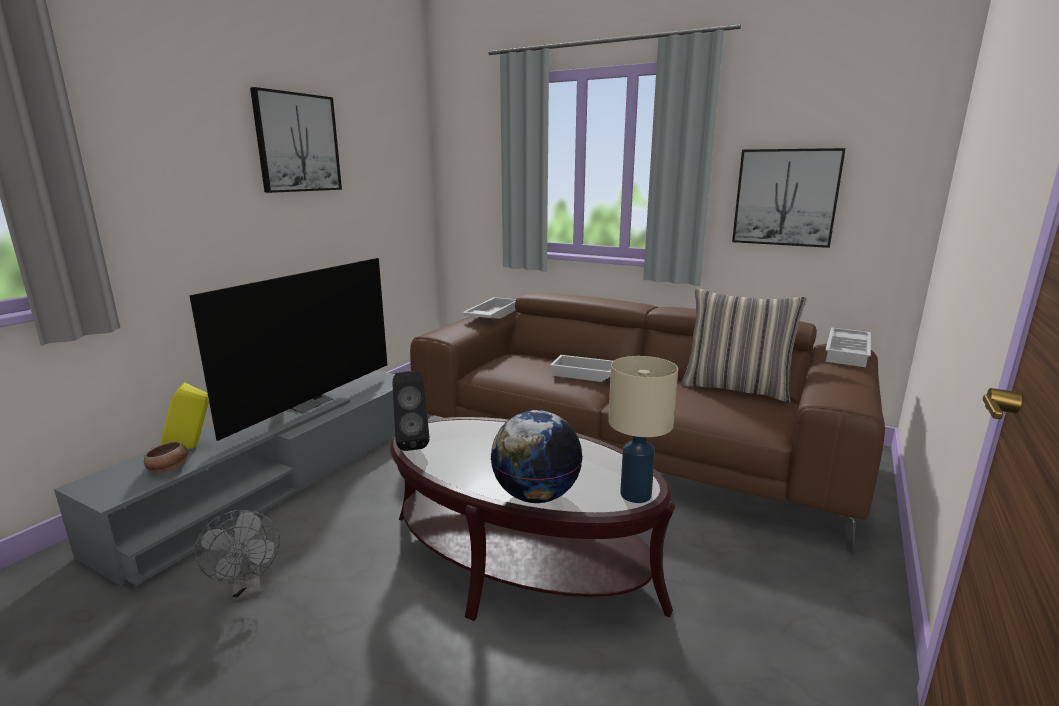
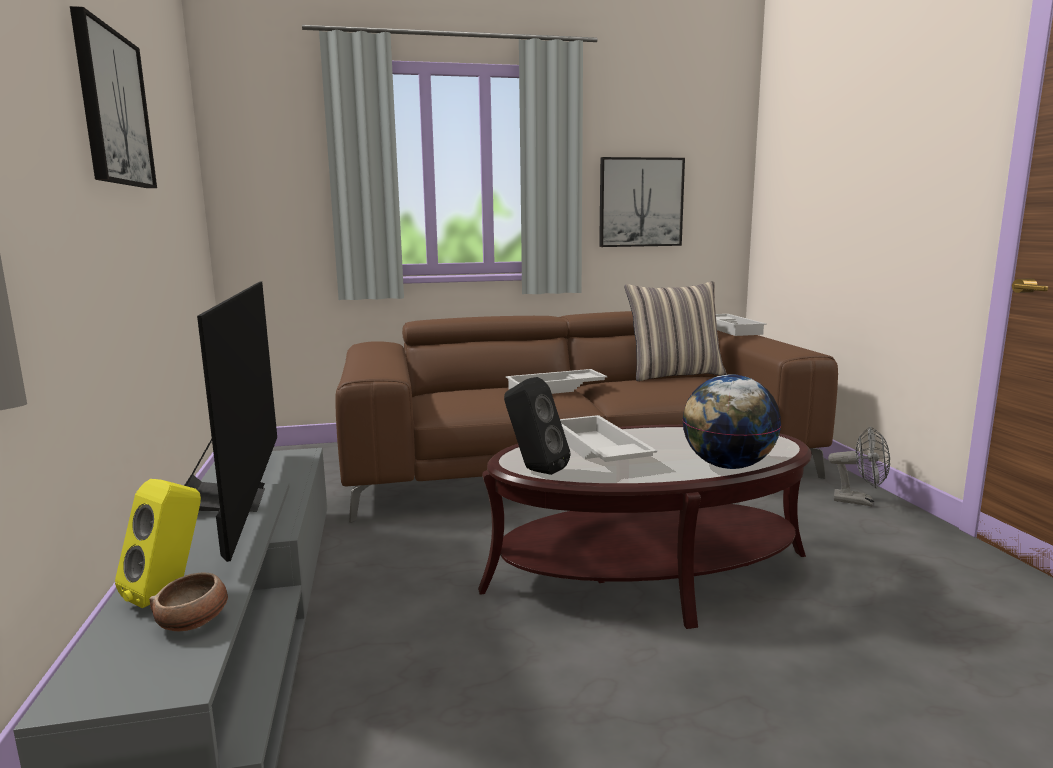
camera: 40 degrees left, 5 degrees down
grey fan [195,510,280,601] -> grey fan moved to [828,426,890,506]
white tray [462,297,516,319] -> white tray moved to [560,415,657,462]
beige table lamp [608,356,678,503] -> none

